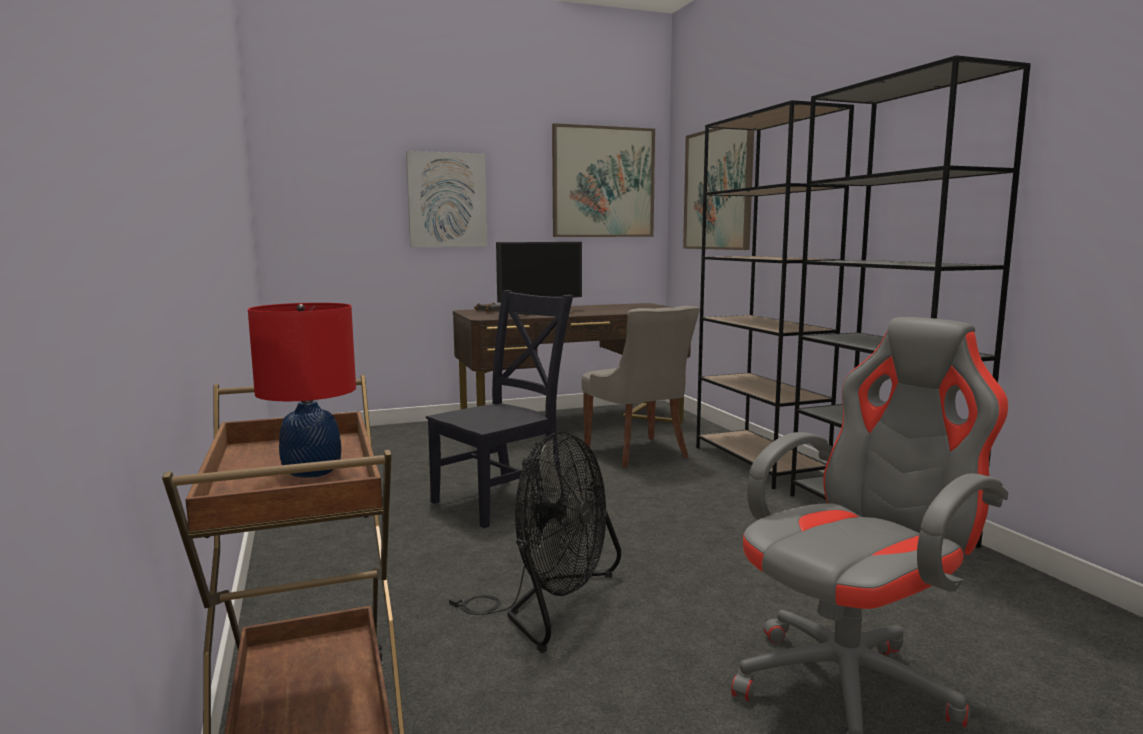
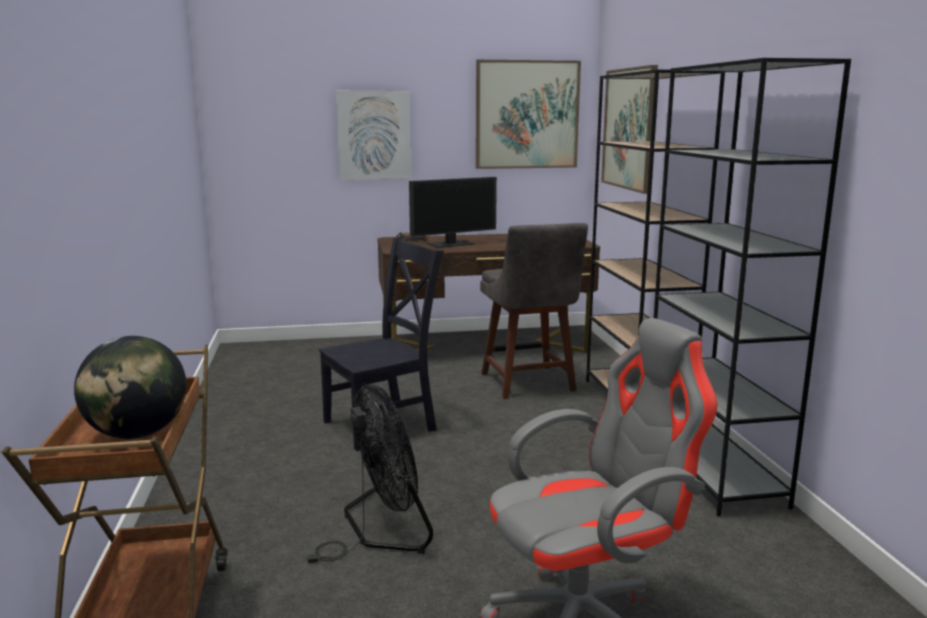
camera: 10 degrees right, 5 degrees up
red table lamp [248,303,356,478] -> globe [74,336,187,439]
black fan [449,432,621,653] -> black fan turned 60 degrees counterclockwise [305,385,433,563]
grey chair [582,306,700,468] -> grey stool [480,223,588,399]

